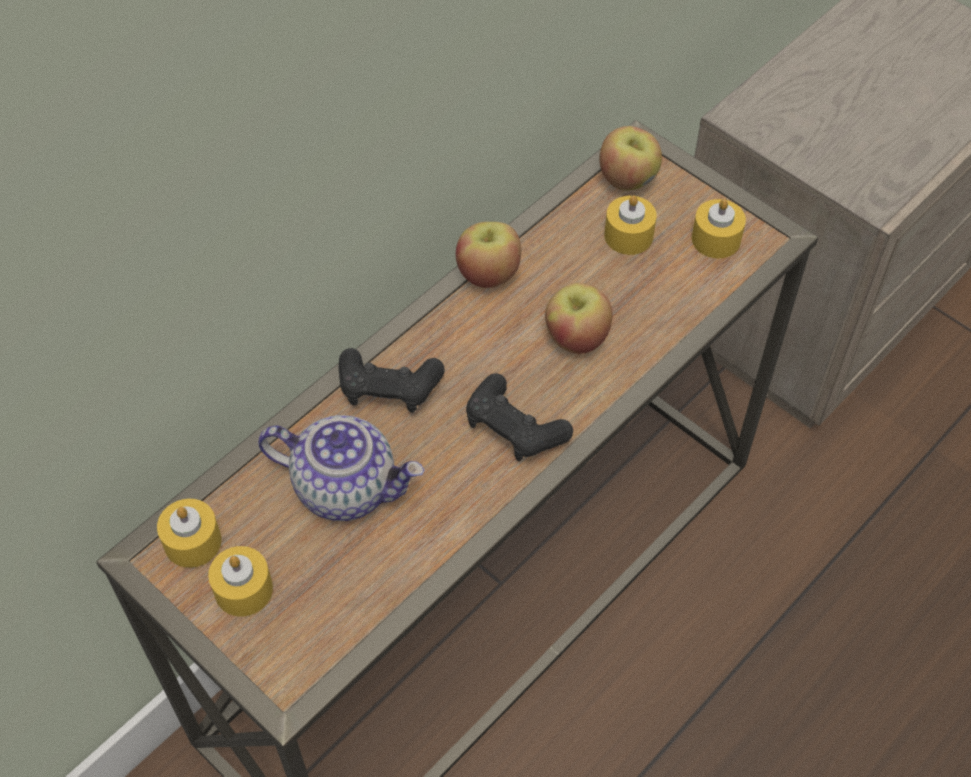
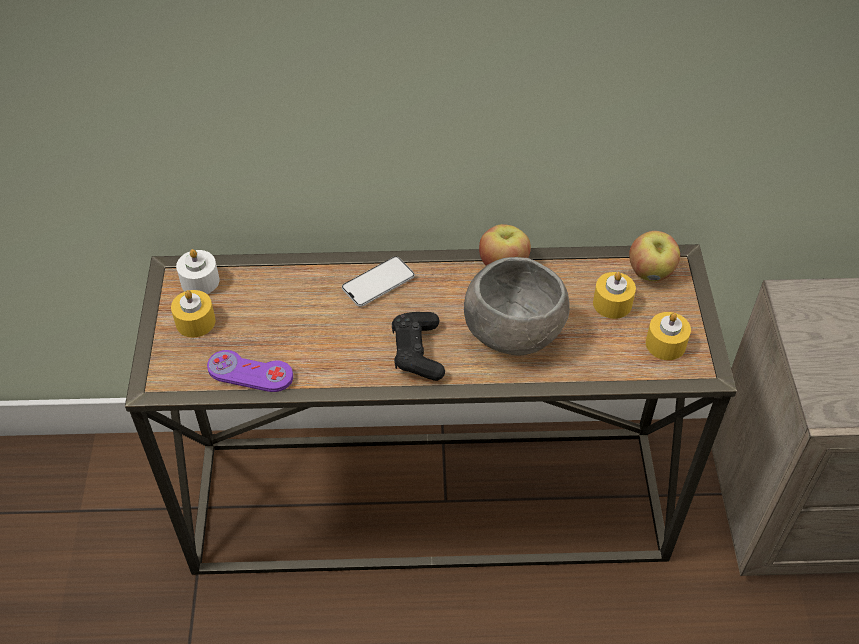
camera: 45 degrees right, 5 degrees down
yellow candle [157,499,221,568] -> white candle [176,249,219,294]
teapot [258,415,424,521] -> none
black game controller [339,348,445,413] -> phone [342,256,415,307]
apple [545,283,613,354] -> grey bowl [464,257,570,356]
none -> purple game controller [207,350,293,392]

